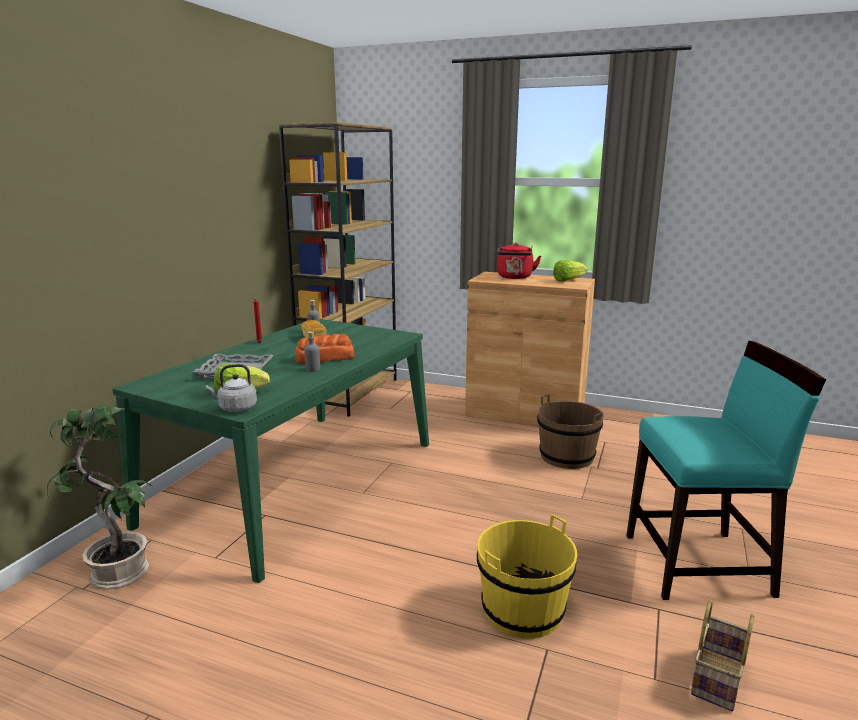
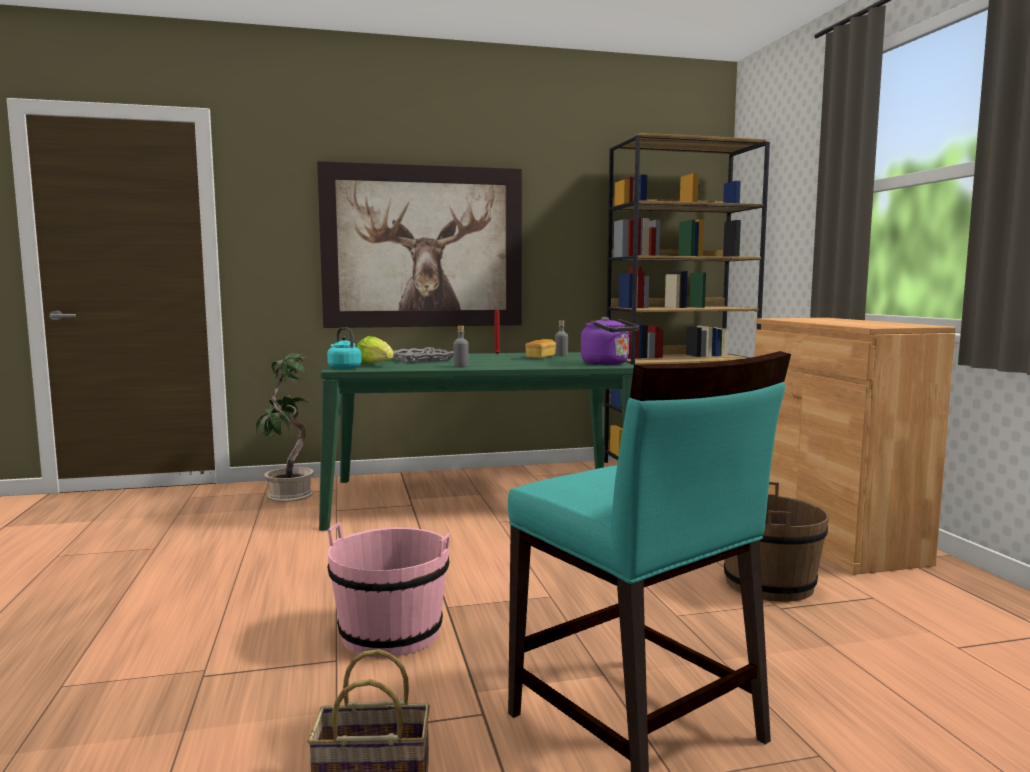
camera: 55 degrees right, 10 degrees down
grey kettle [206,364,257,412] -> turquoise kettle [327,327,361,369]
bread [295,334,355,364] -> none
yellow bucket [477,514,577,639] -> pink bucket [328,523,450,658]
red kettle [497,243,541,279] -> none
lettuce [553,260,588,282] -> none
none -> picture [317,161,522,328]
none -> purple kettle [581,317,639,365]

